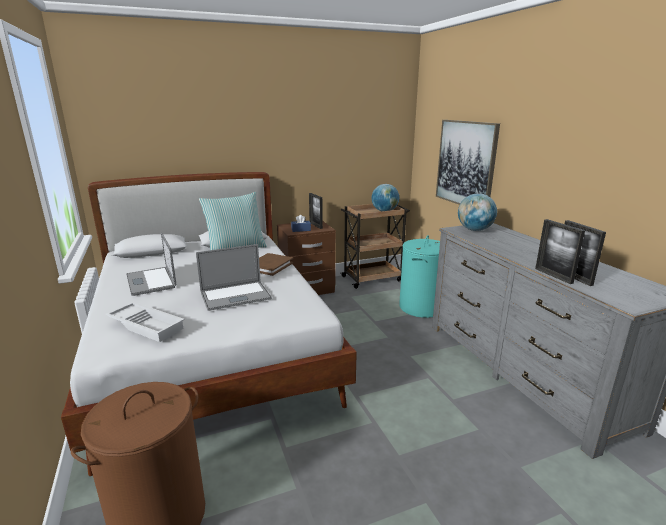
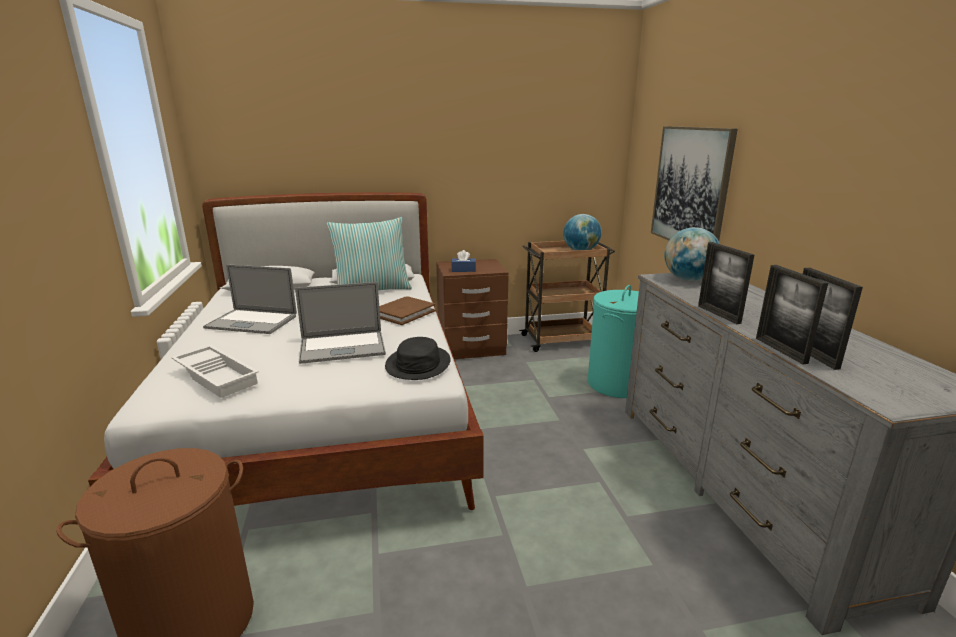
camera: 10 degrees right, 0 degrees up
laptop [126,232,176,296] -> laptop turned 60 degrees counterclockwise [203,264,297,334]
picture frame [309,193,323,229] -> picture frame moved to [698,242,754,324]
none -> black hat [385,337,451,380]

